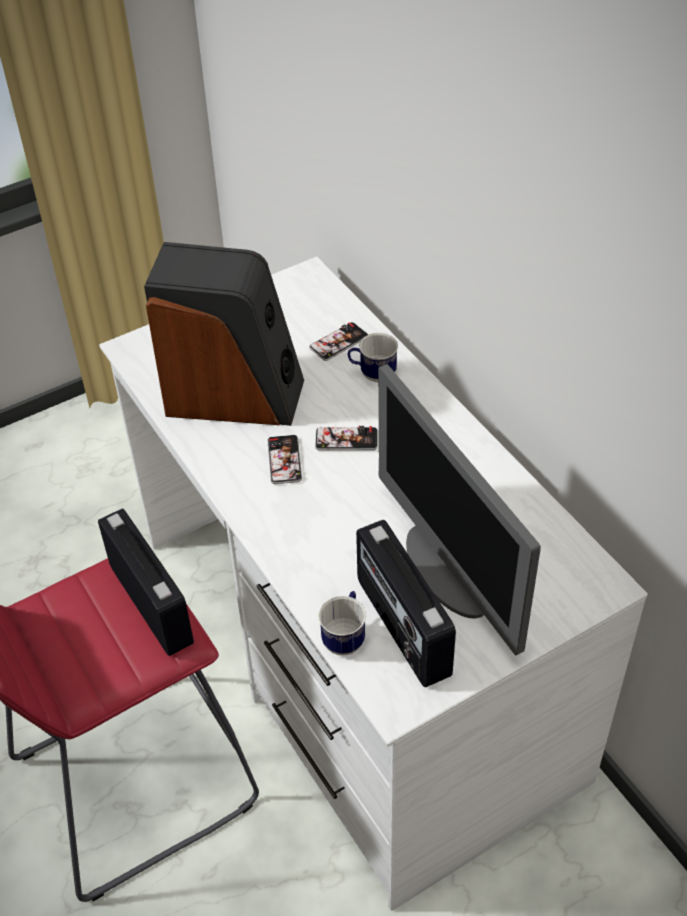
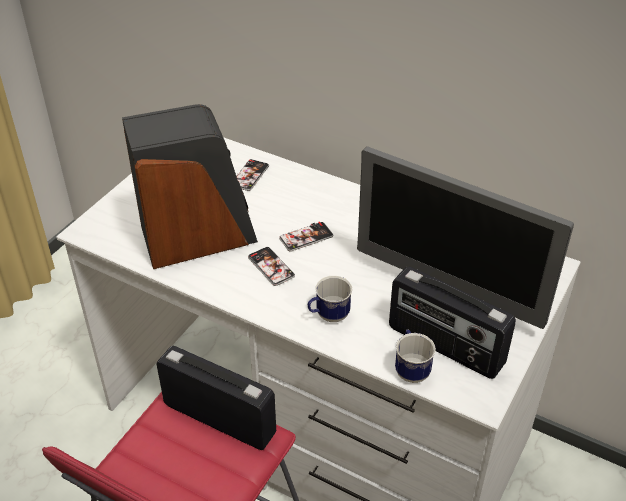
camera: 30 degrees left, 5 degrees down
mug [348,333,398,382] -> mug moved to [307,276,352,322]

